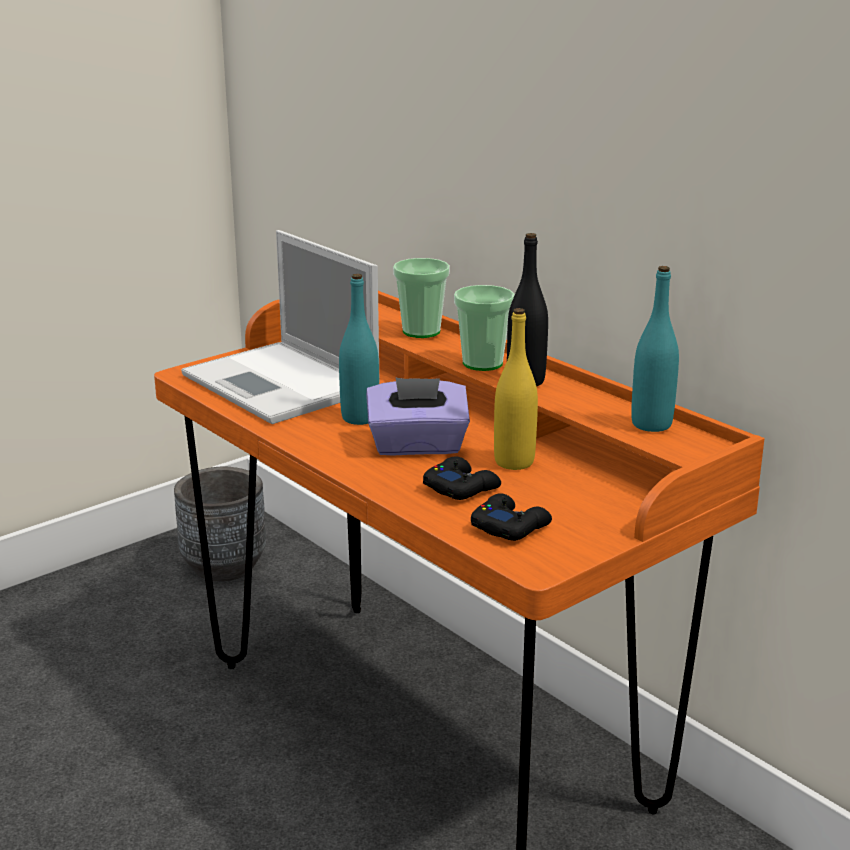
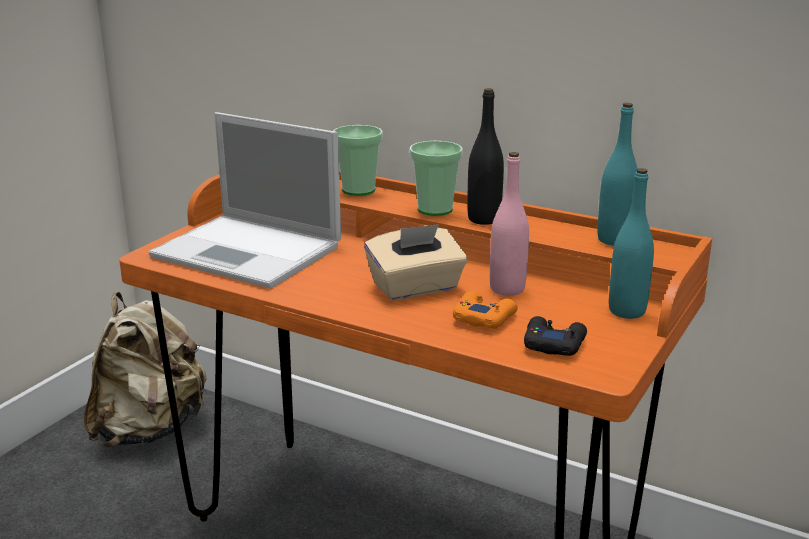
camera: 20 degrees left, 0 degrees up
grey planter [174,467,266,581] -> beige backpack [84,292,206,447]
turquoise bottle [339,274,379,425] -> turquoise bottle moved to [609,168,654,319]
purple tissue box [366,378,470,456] -> beige tissue box [364,224,467,301]
black game controller [423,457,501,500] -> orange game controller [453,291,518,329]
yellow bottle [494,308,538,470] -> pink bottle [490,152,529,296]

